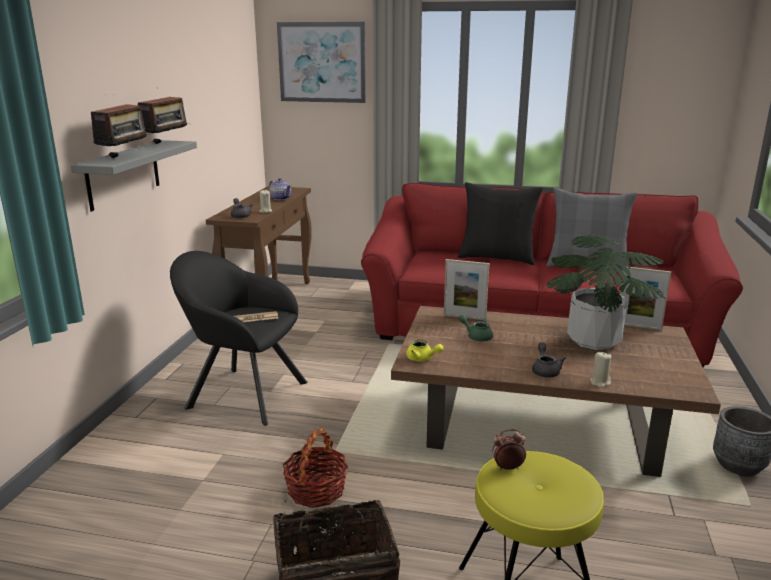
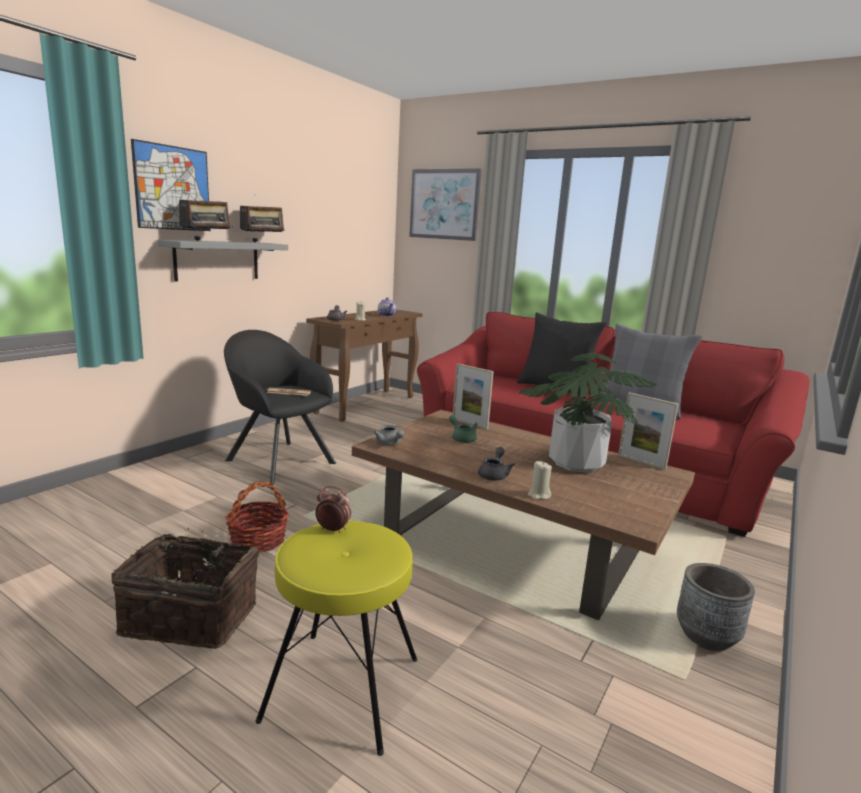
camera: 20 degrees right, 5 degrees down
yellow teapot [406,339,443,361] -> grey teapot [374,425,404,445]
none -> picture [131,139,210,231]

